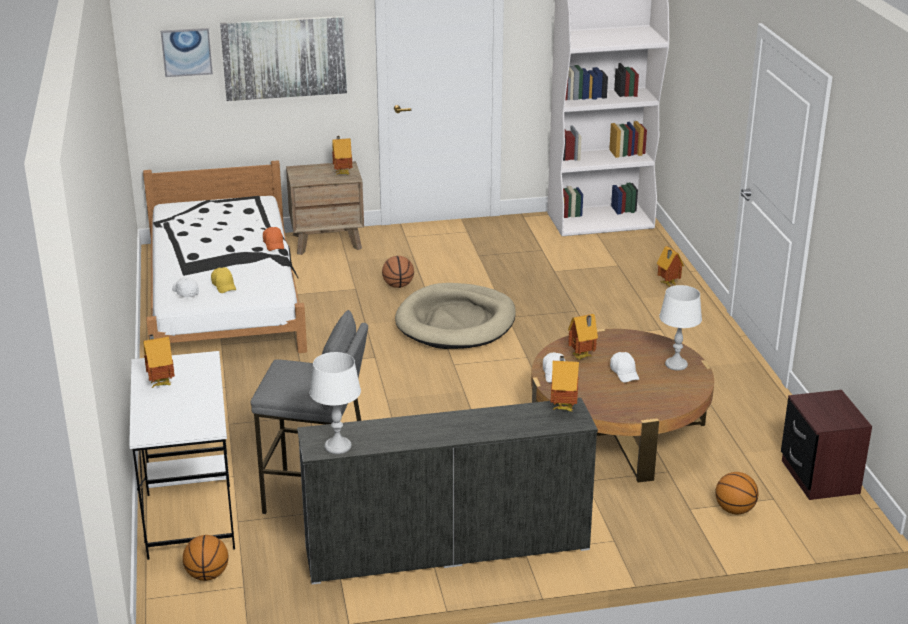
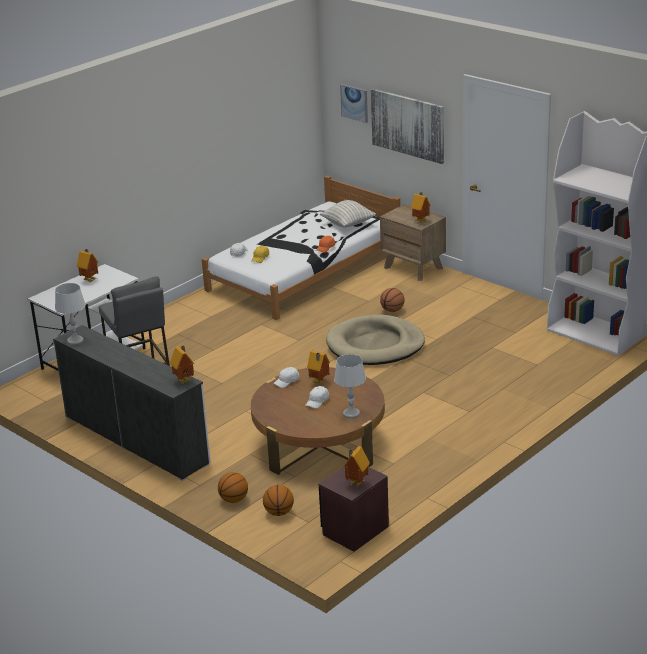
camera: 55 degrees right, 0 degrees up
basketball [183,535,229,581] -> basketball moved to [218,472,248,503]
toy house [657,246,684,287] -> toy house moved to [343,446,370,487]
none -> pillow [320,200,376,228]

